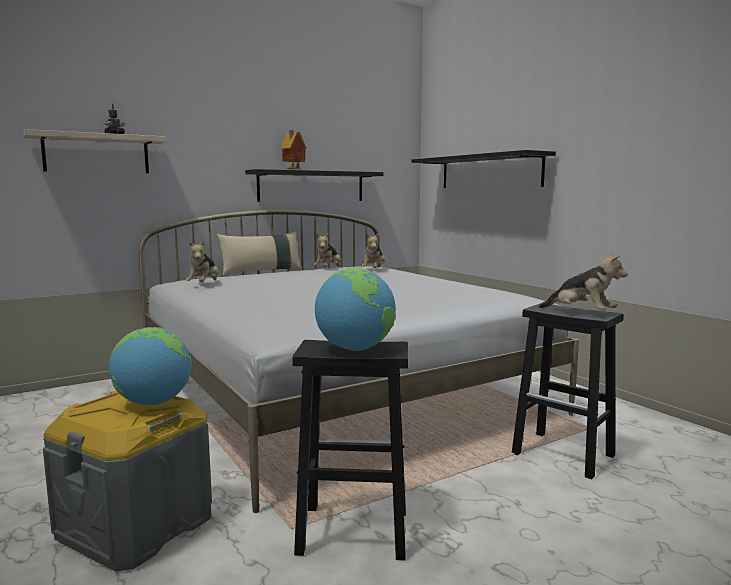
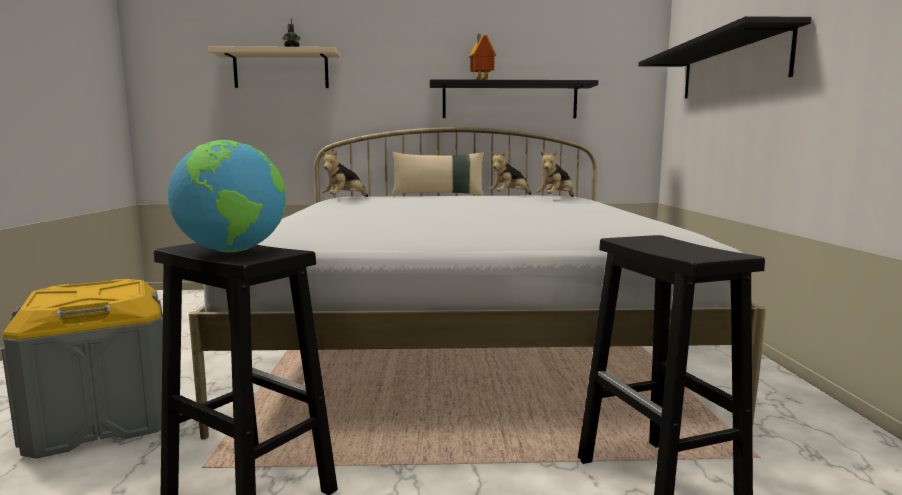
camera: 30 degrees right, 0 degrees up
globe [109,327,192,406] -> none
plush toy [539,252,628,310] -> none

